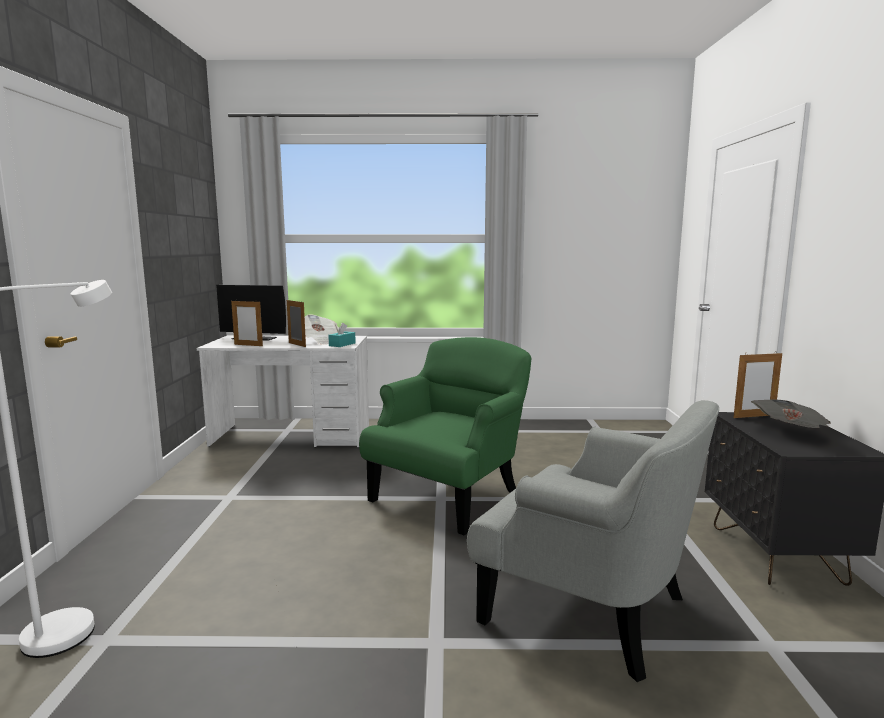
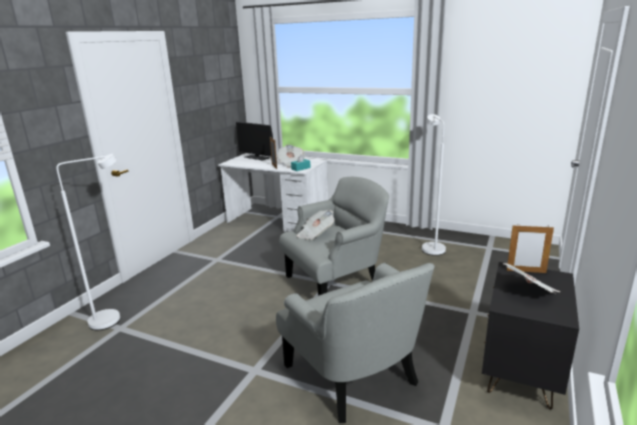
camera: 25 degrees right, 10 degrees up
picture frame [231,299,263,346] -> none
green armchair [359,337,531,535] -> grey armchair [279,177,389,296]
none -> newspaper [297,210,334,240]
none -> white floor lamp [422,114,446,256]

